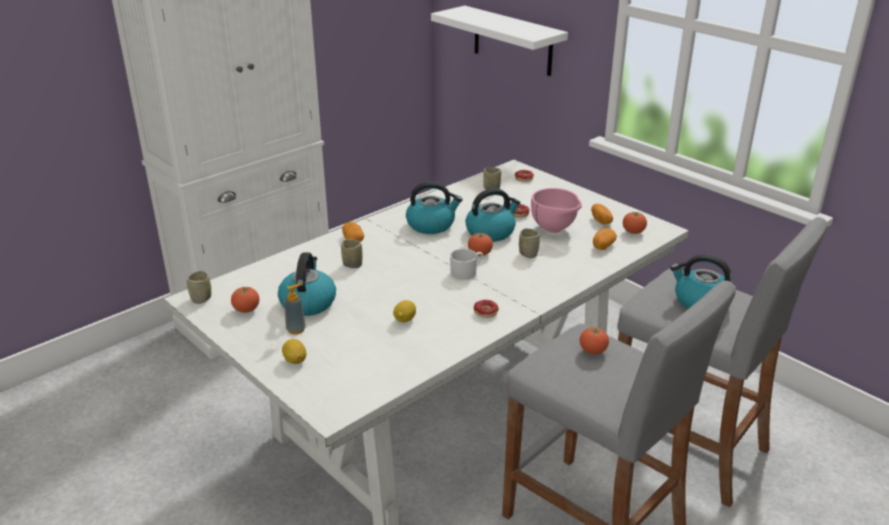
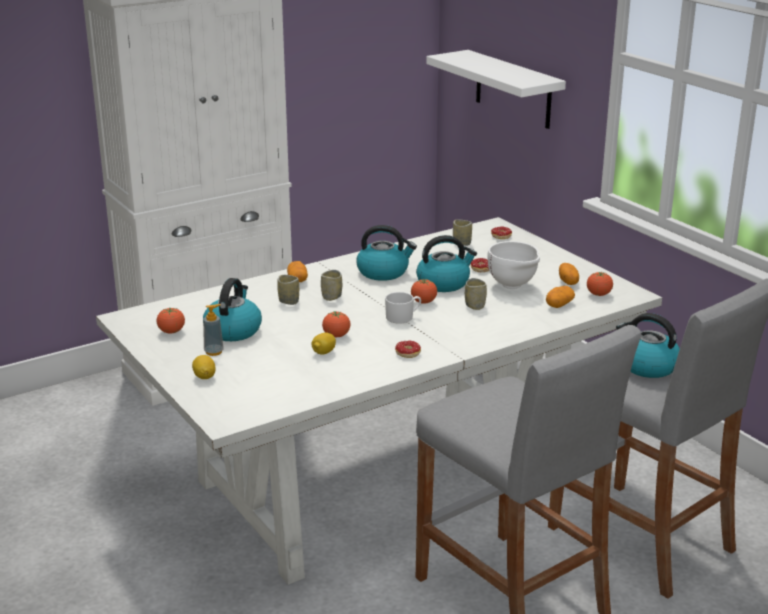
camera: 10 degrees right, 5 degrees down
cup [187,271,211,304] -> cup moved to [321,270,342,301]
pink bowl [531,188,582,233] -> white bowl [487,241,540,289]
tomato [580,327,609,354] -> tomato moved to [322,311,350,337]

